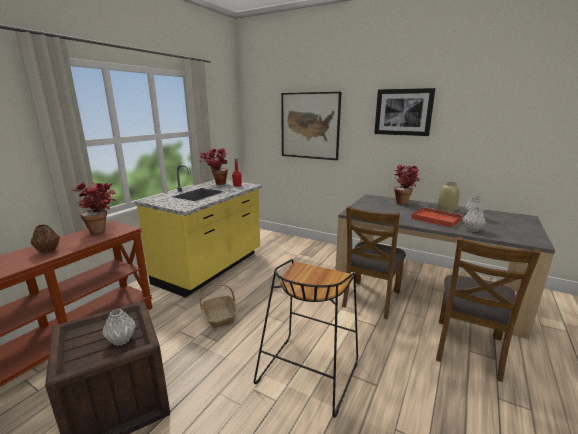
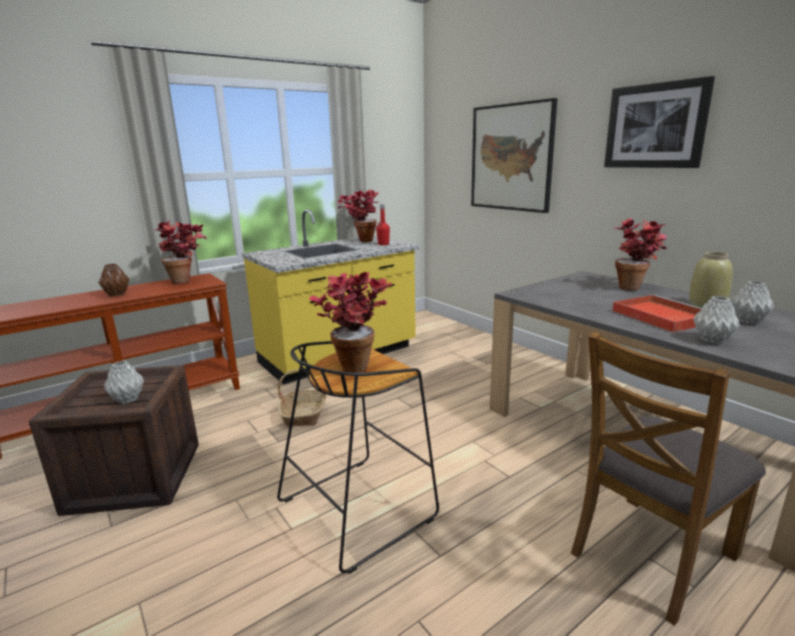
camera: 25 degrees right, 0 degrees up
brown chair [342,206,406,319] -> none
none -> potted plant [309,272,392,373]

